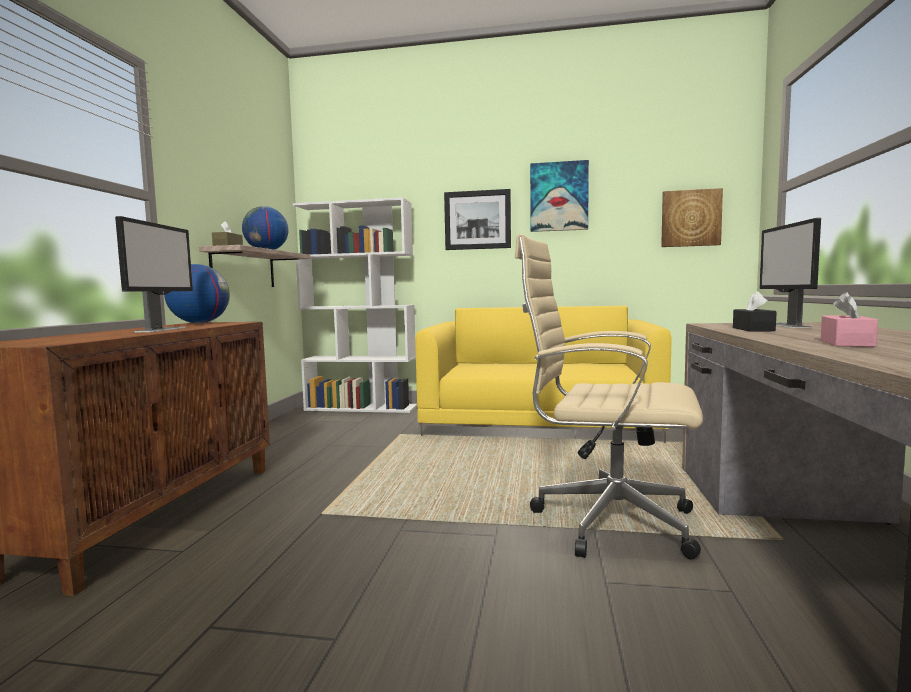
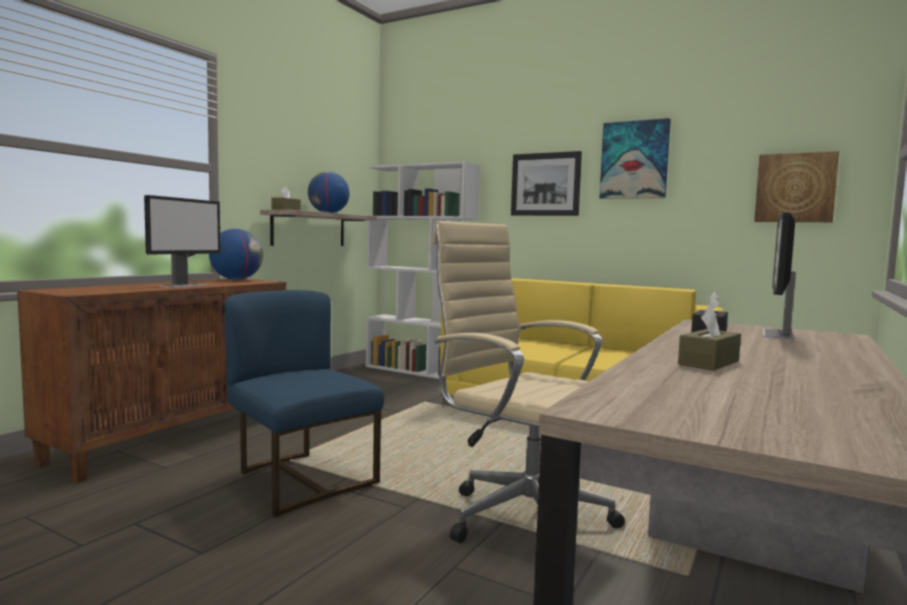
camera: 20 degrees right, 0 degrees up
pink tissue box [821,292,878,347] -> brown tissue box [678,306,741,371]
none -> blue chair [225,290,384,518]

